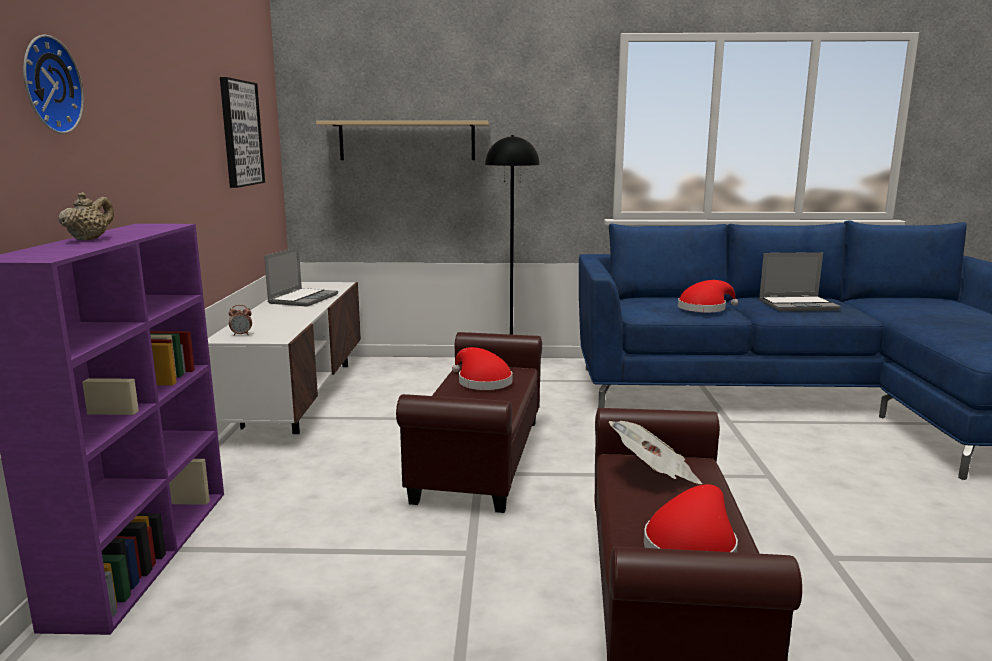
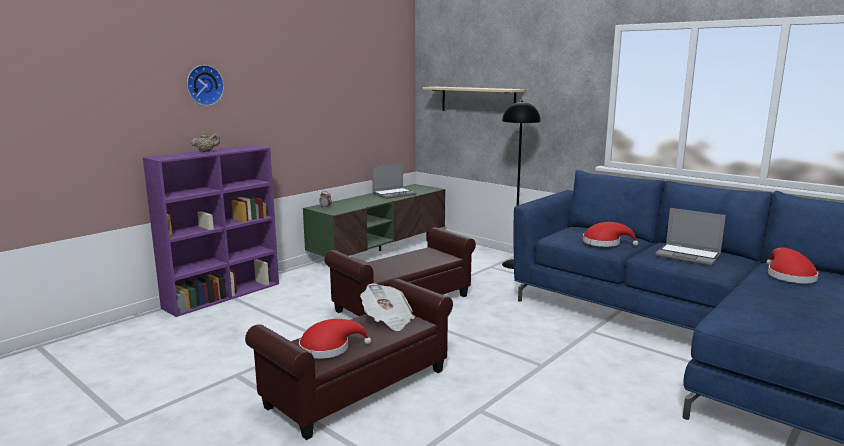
camera: 40 degrees right, 0 degrees up
white tv stand [208,282,361,434] -> green tv stand [303,184,445,256]
picture [220,77,265,188] -> none
red hat [452,347,513,390] -> red hat moved to [766,247,819,283]

